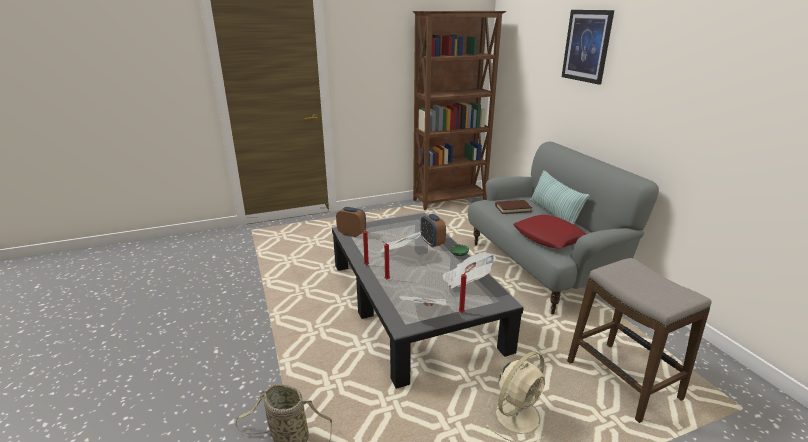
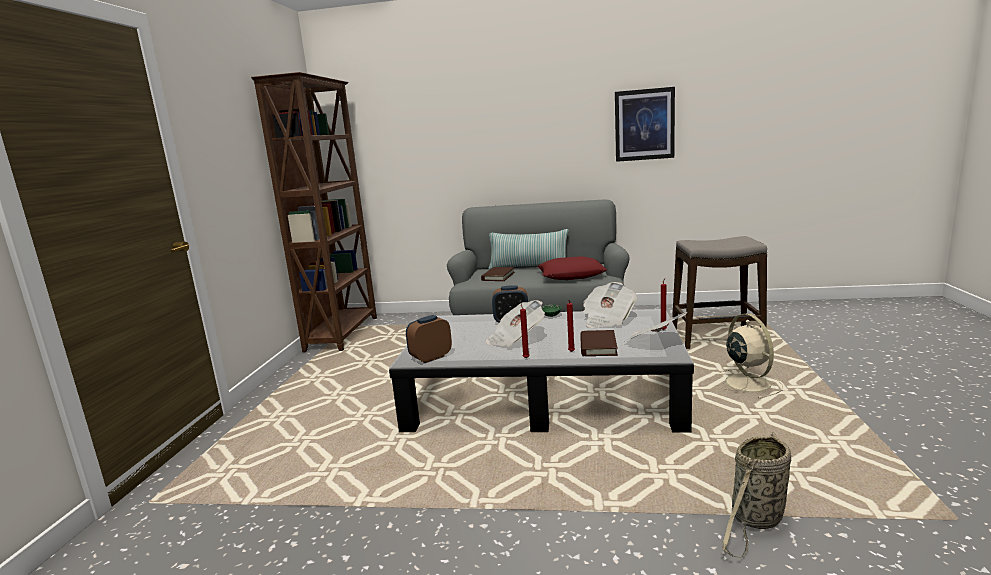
camera: 60 degrees left, 10 degrees down
picture [562,10,614,85] -> picture moved to [615,87,675,162]
none -> brown book [580,330,618,356]

